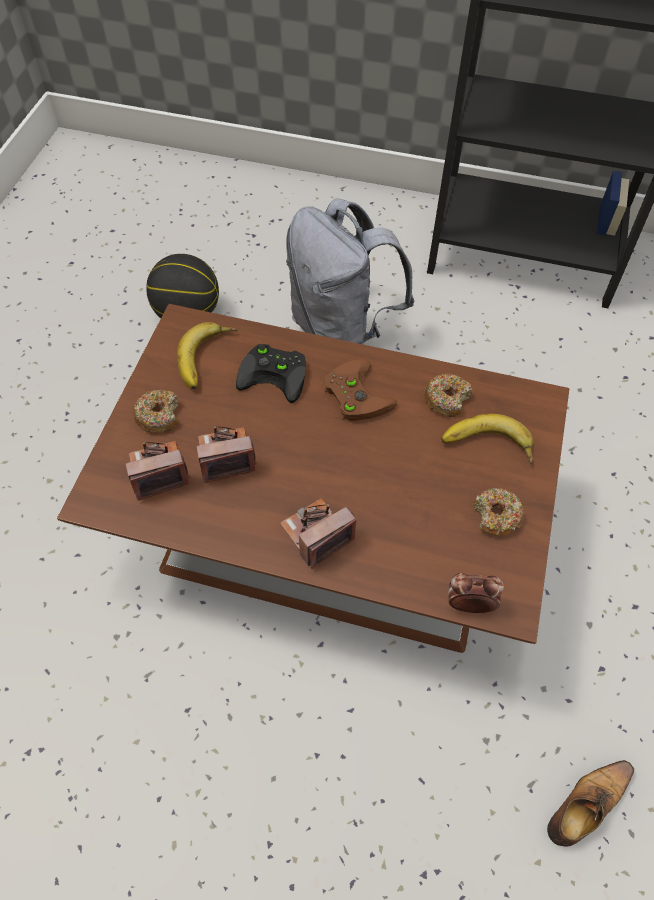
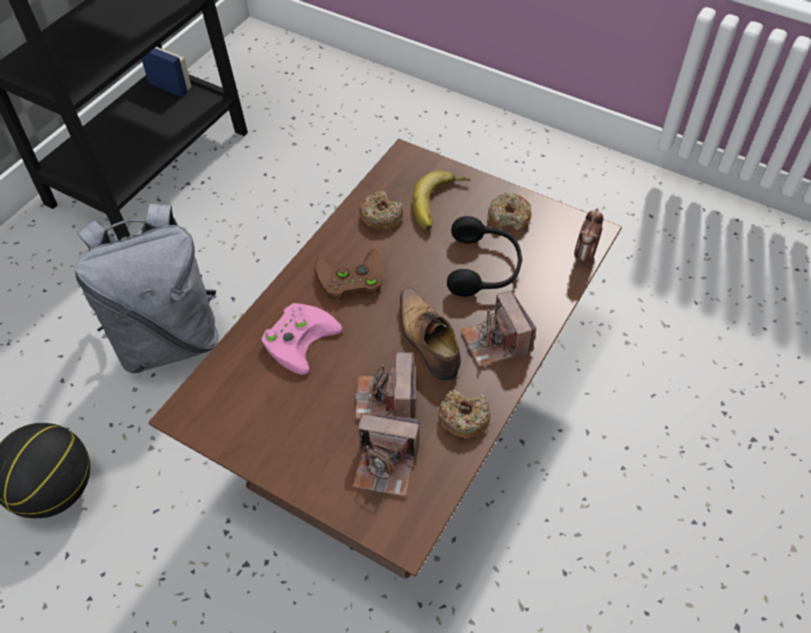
camera: 75 degrees left, 5 degrees down
camera [126,441,191,501] -> camera turned 75 degrees counterclockwise [353,413,420,497]
donut [133,390,178,432] -> donut moved to [439,388,491,439]
banana [177,322,237,389] -> none
black game controller [236,344,306,403] -> pink game controller [262,303,343,375]
shoe [547,760,634,847] -> shoe moved to [400,288,461,381]
none -> black headphones [447,216,522,297]

